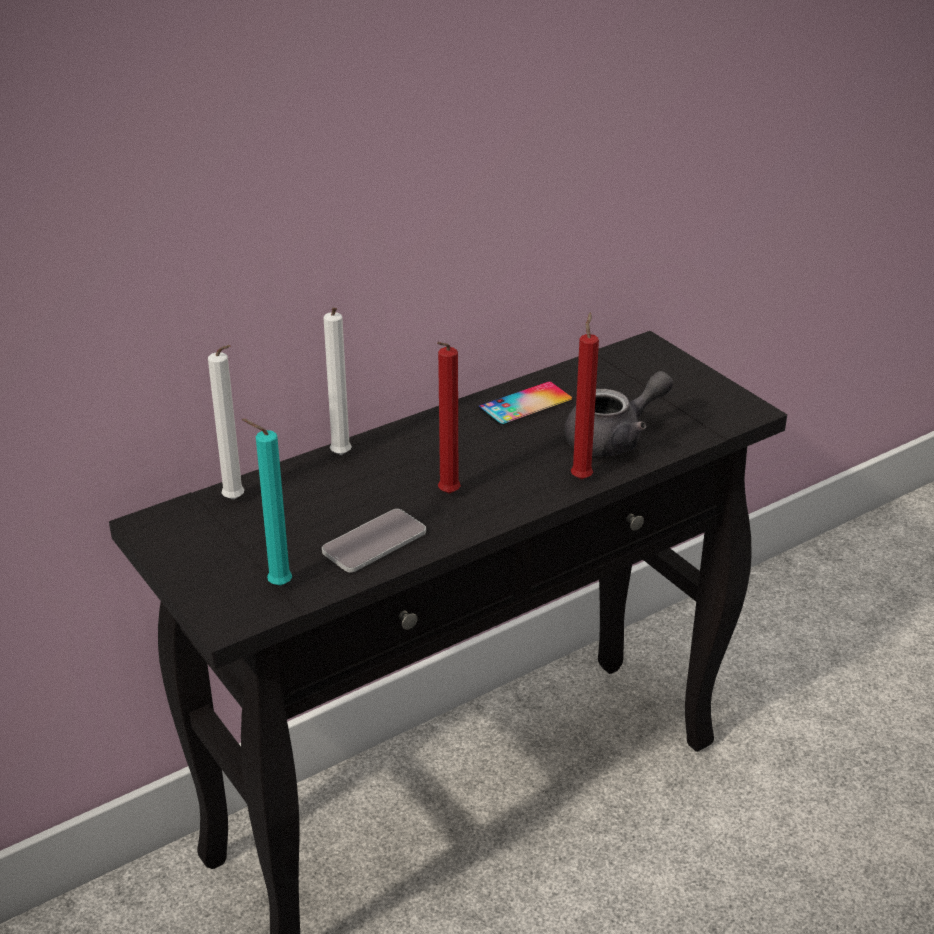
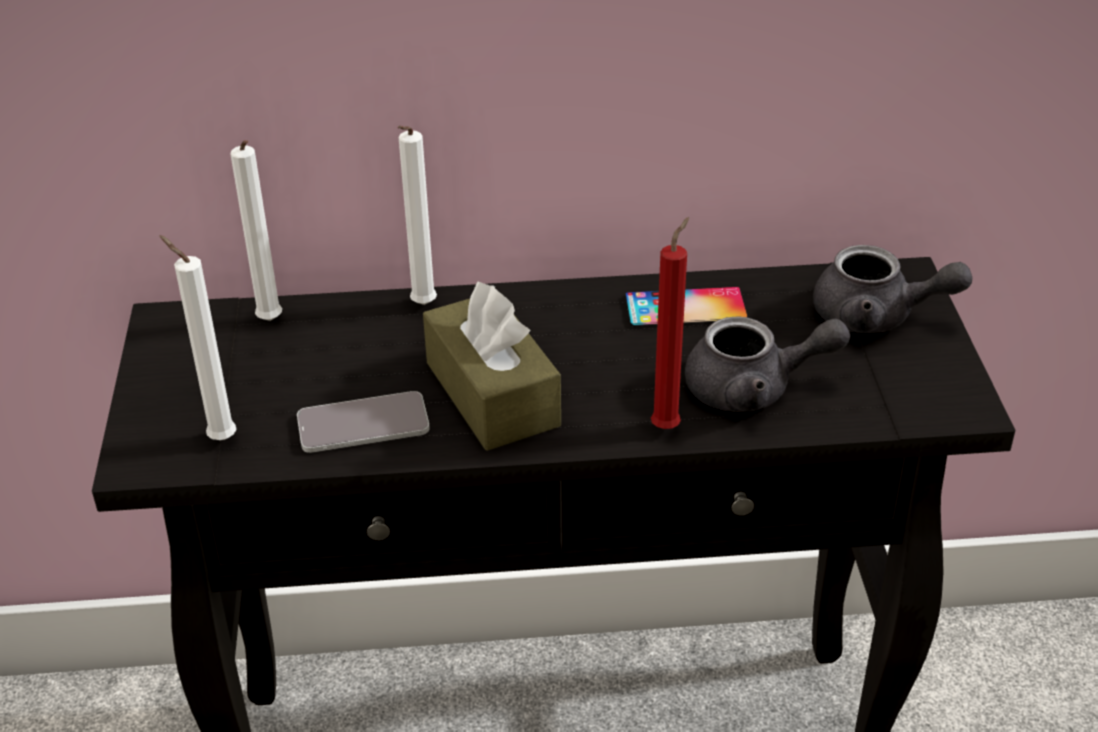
camera: 30 degrees right, 5 degrees up
turquoise candle [242,419,292,586] -> white candle [159,235,237,440]
red candle [437,342,461,494] -> brown tissue box [423,282,561,451]
none -> grey teapot [813,245,972,333]

